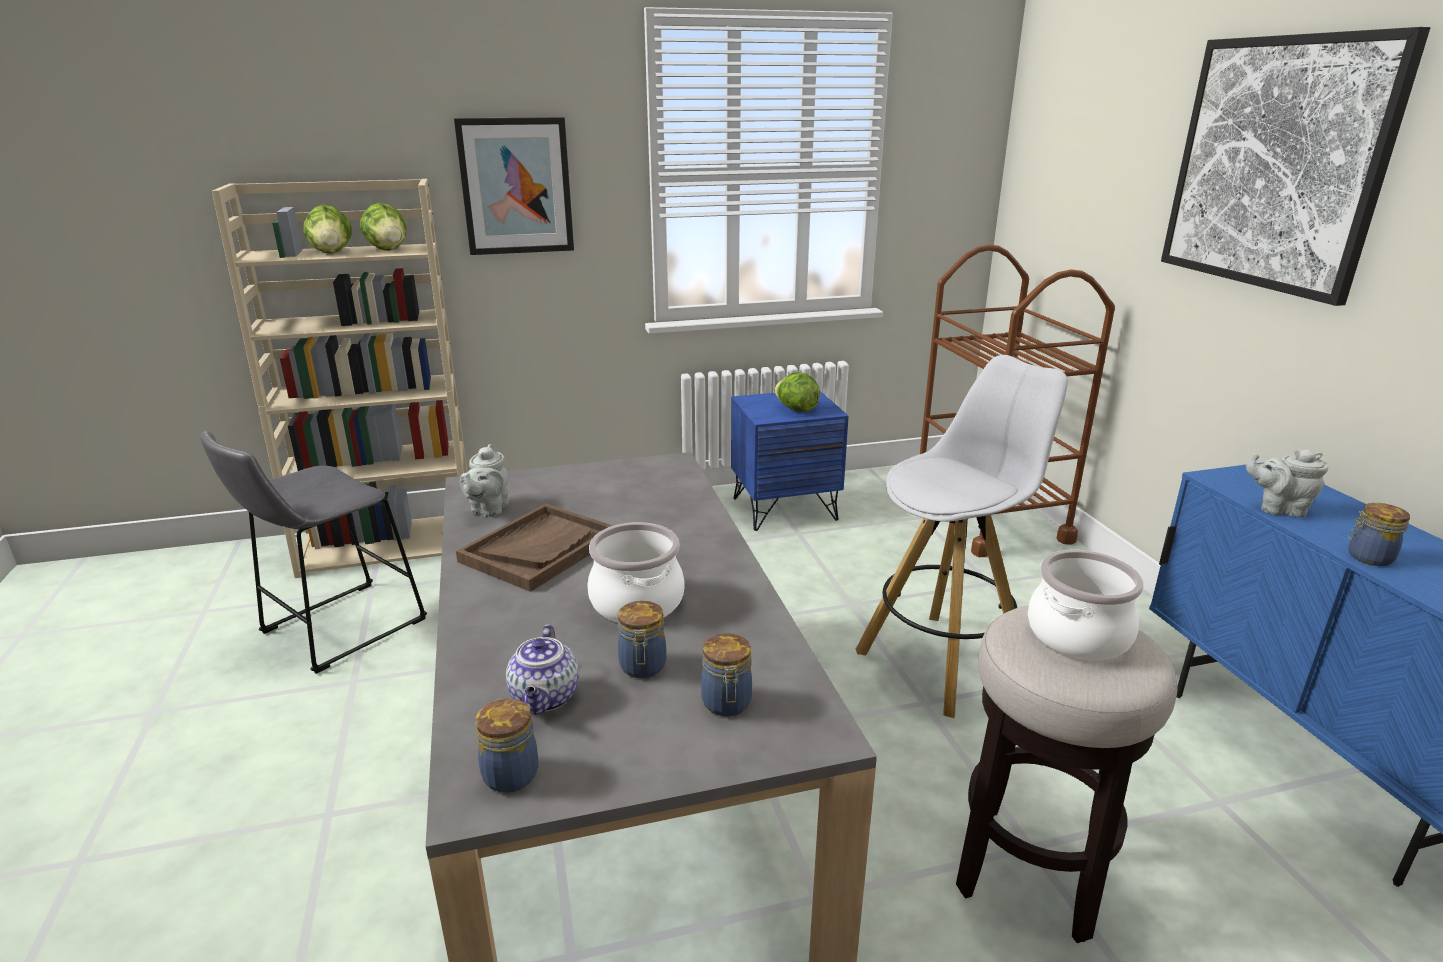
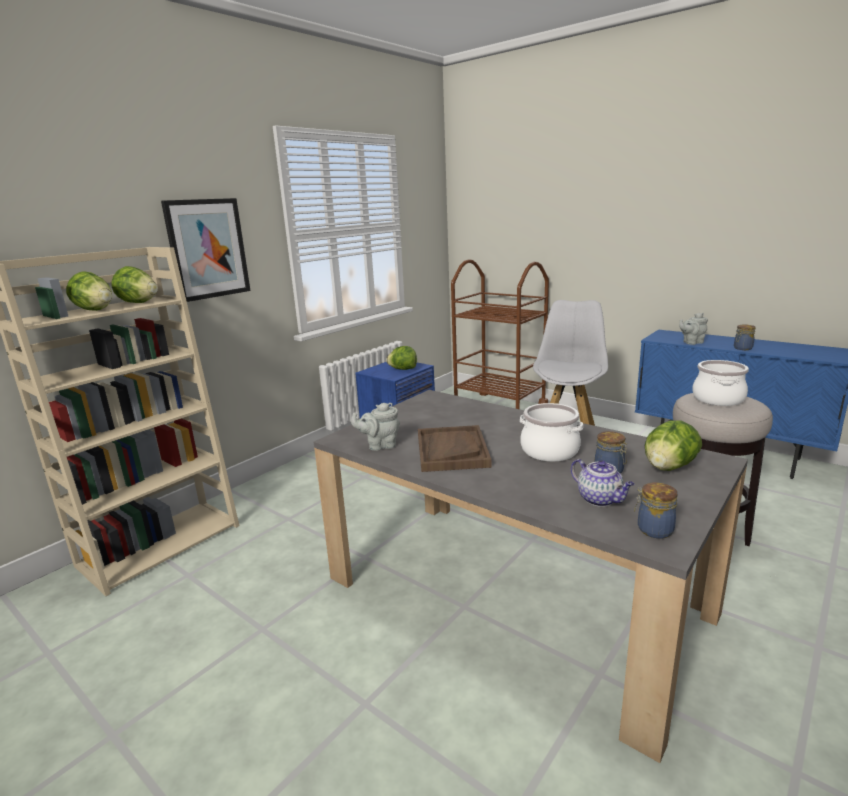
camera: 35 degrees left, 5 degrees down
grey stool [200,431,427,674] -> none
grey teapot [460,444,509,517] -> grey teapot turned 105 degrees clockwise [351,403,400,451]
jar [701,633,752,716] -> lettuce [645,420,702,471]
picture [1161,27,1430,306] -> none

